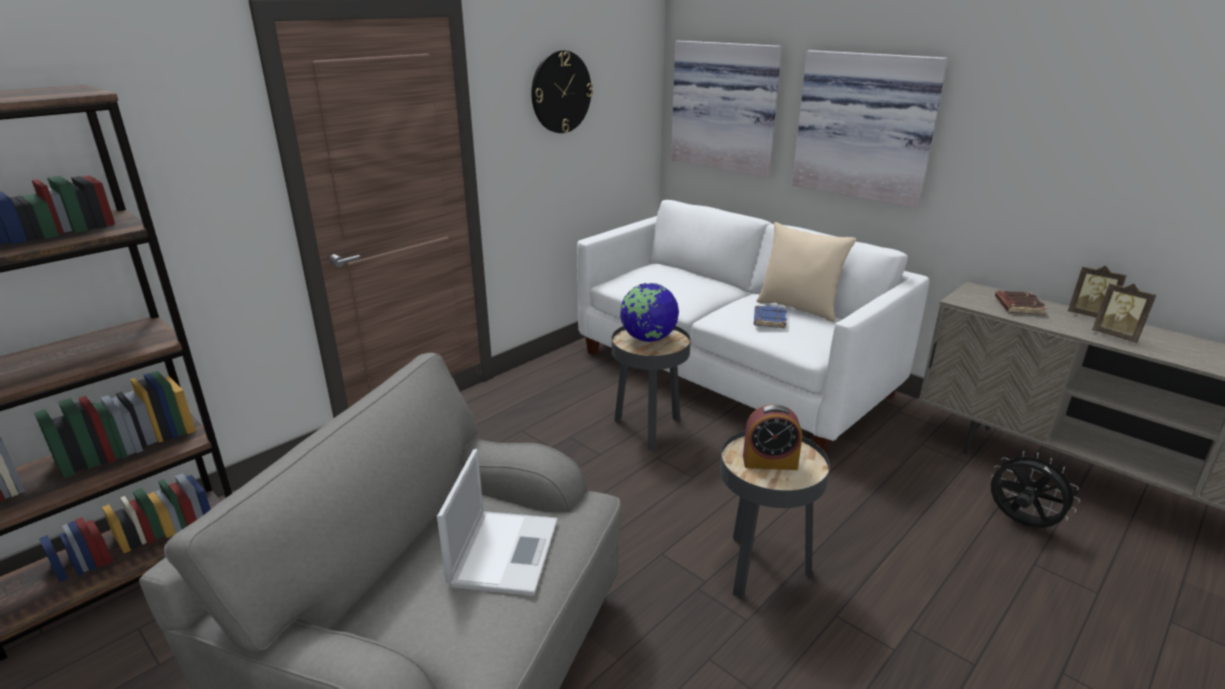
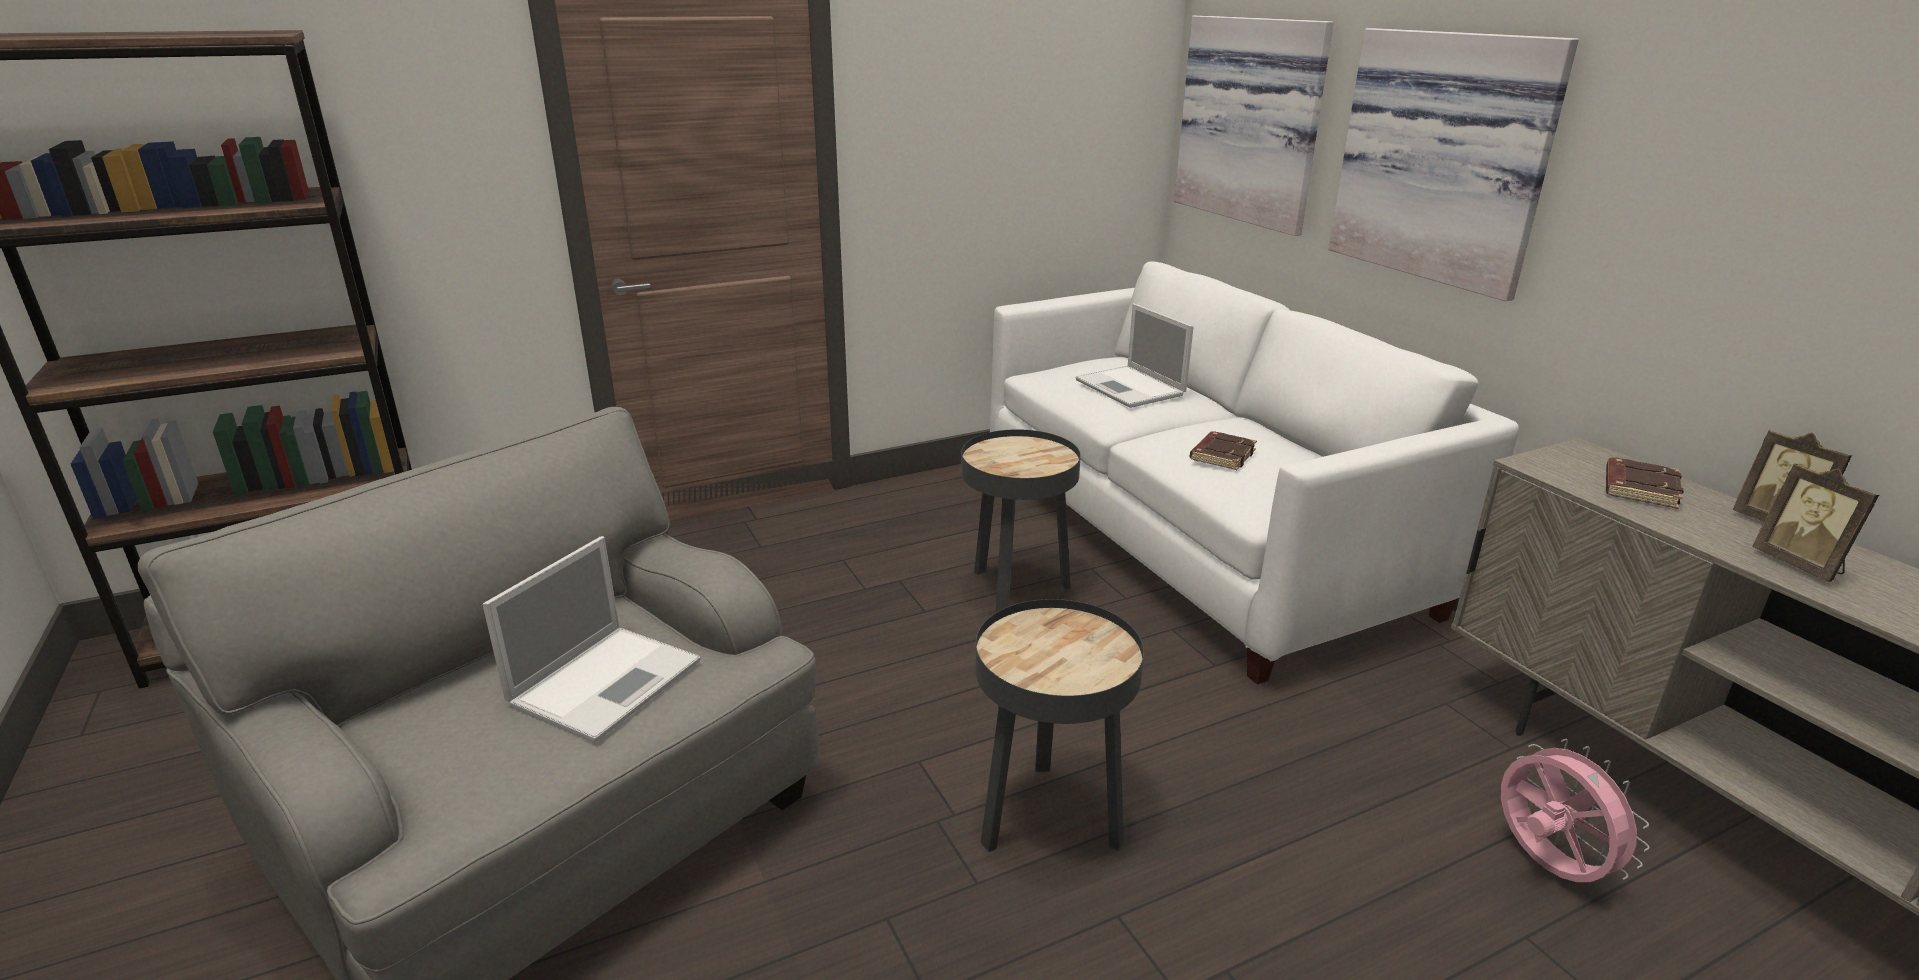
camera: 20 degrees right, 0 degrees up
wall clock [531,50,593,133] -> none
globe [620,283,679,342] -> none
alarm clock [743,404,802,470] -> none
blue book [754,306,787,328] -> brown book [1190,431,1257,470]
beige pillow [757,222,856,322] -> none
black fan [991,451,1080,528] -> pink fan [1501,739,1650,882]
none -> laptop [1076,304,1193,408]

